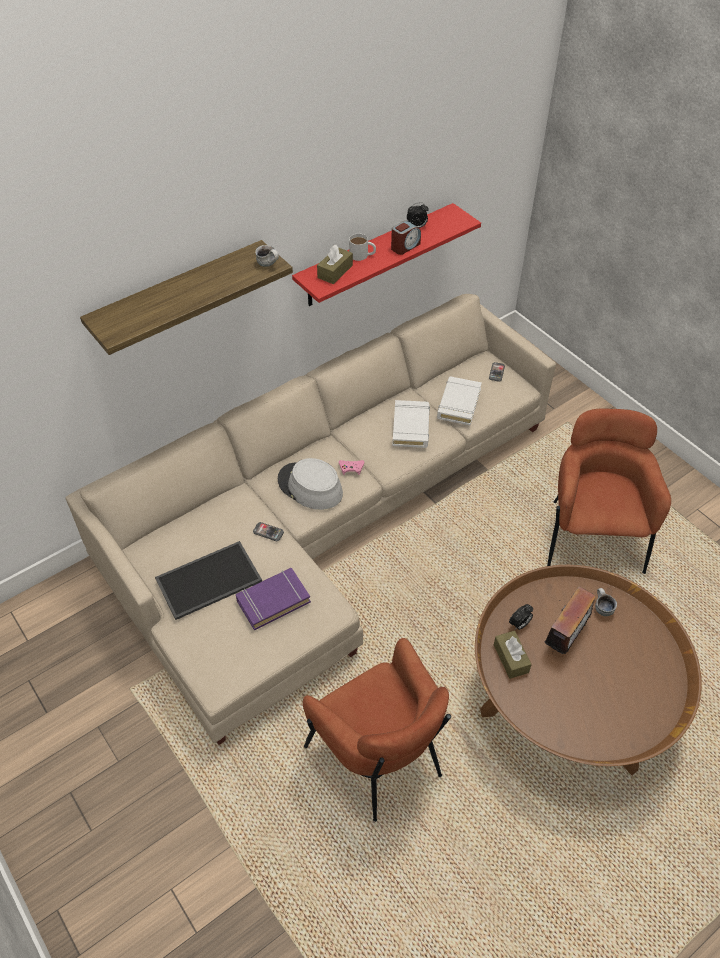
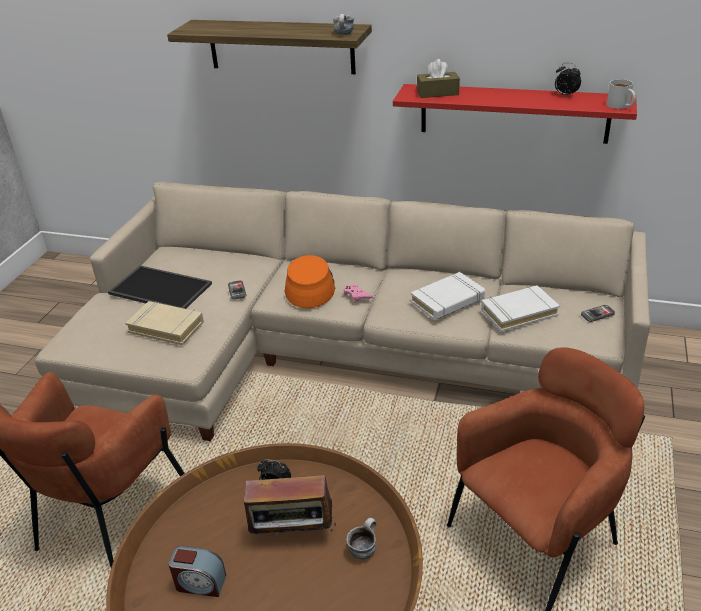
camera: 55 degrees right, 15 degrees down
purple book [236,568,311,631] -> beige book [125,301,204,345]
grey hat [278,458,343,510] -> orange hat [285,255,335,308]
white mug [349,234,376,261] -> white mug moved to [607,79,636,109]
alarm clock [391,221,421,255] -> alarm clock moved to [168,545,226,597]
brown tissue box [494,631,532,679] -> none

